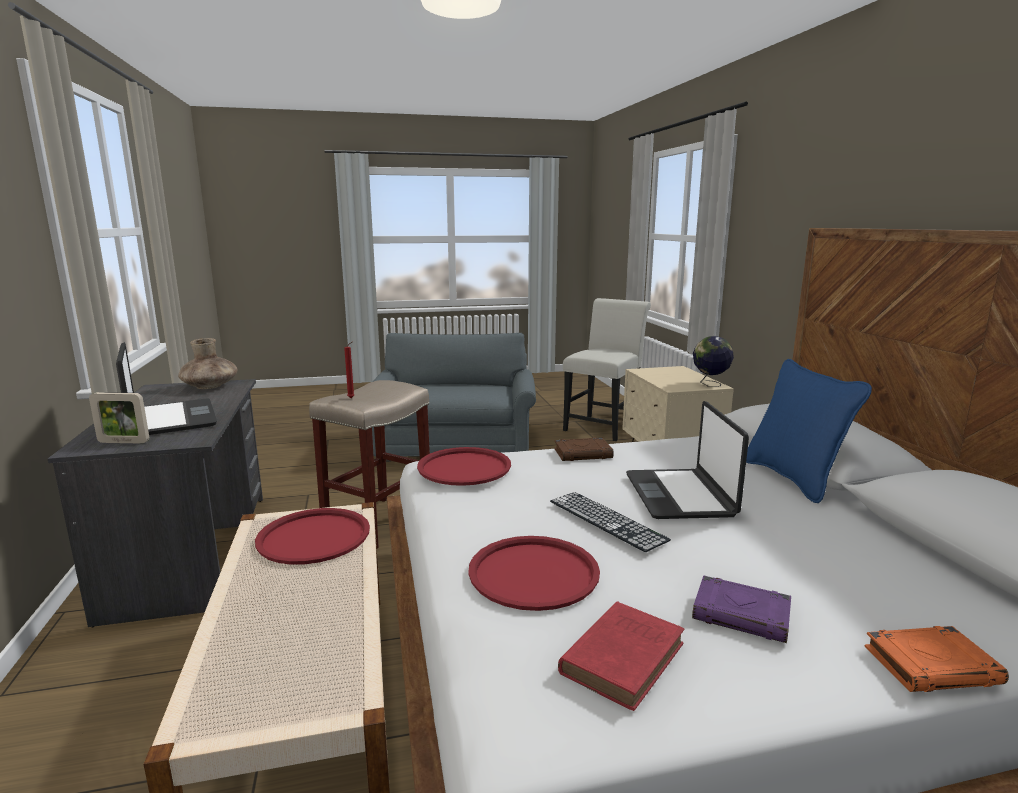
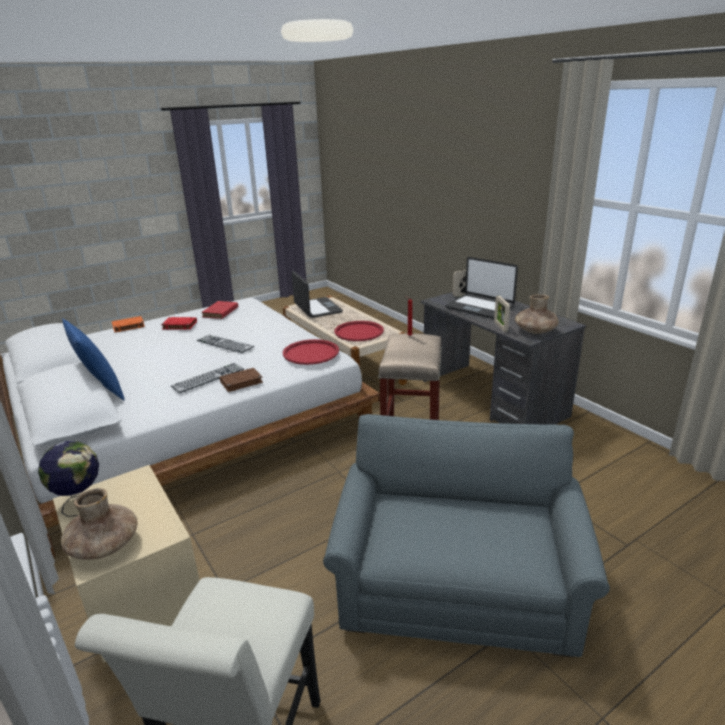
camera: 160 degrees right, 10 degrees up
grey armchair [372,333,536,462] -> grey armchair turned 150 degrees counterclockwise [323,414,610,657]
red tray [468,536,600,611] -> none
laptop [626,401,749,519] -> laptop moved to [292,271,343,318]
purple book [692,575,791,643] -> red book [161,317,197,330]
none -> brown vase [61,488,137,560]
none -> keyboard [171,363,244,393]
none -> picture frame [494,296,510,332]

